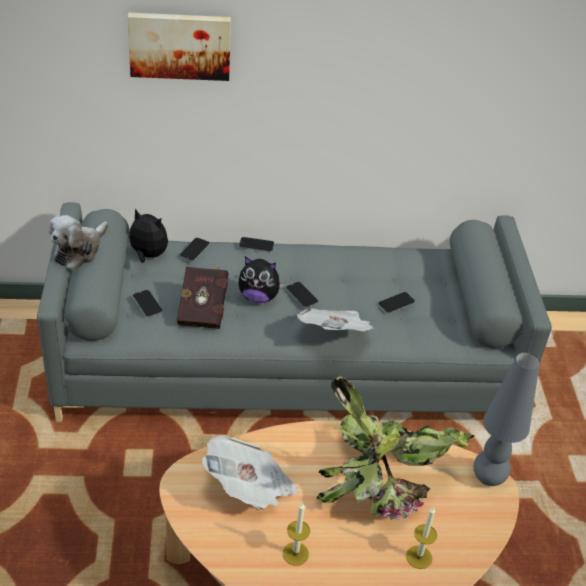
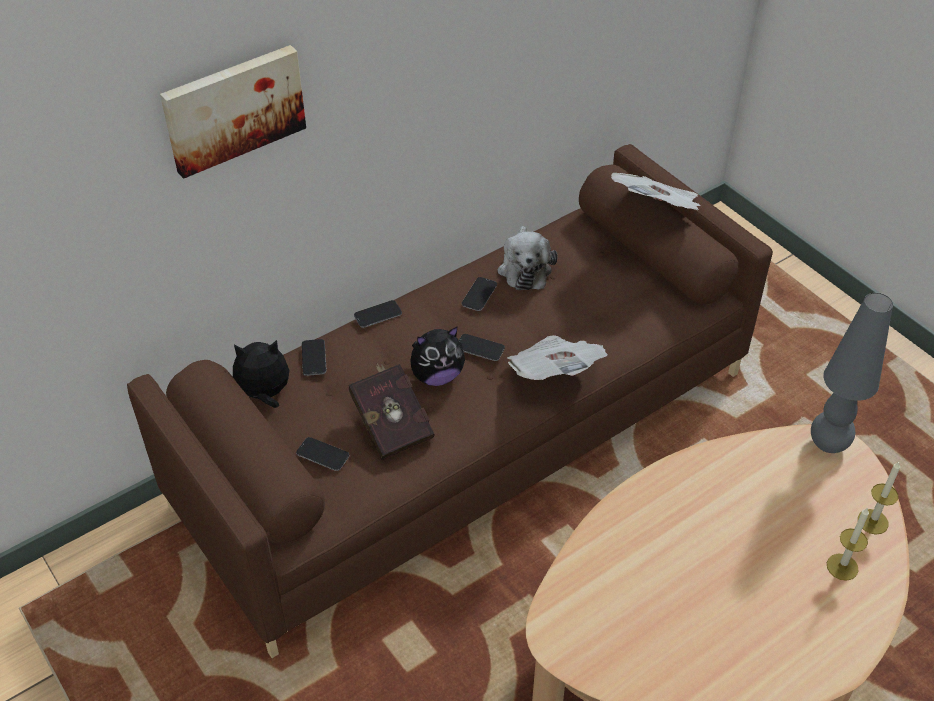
camera: 30 degrees left, 5 degrees up
grey sofa [37,202,552,422] -> brown sofa [127,144,773,658]
plush toy [48,215,109,270] -> plush toy moved to [497,226,558,290]
newspaper [201,435,298,509] -> newspaper moved to [611,173,701,210]
candle [283,503,310,566] -> candle moved to [858,462,900,535]
potted plant [316,376,474,521] -> none
phone [378,292,415,313] -> phone moved to [462,277,497,311]

